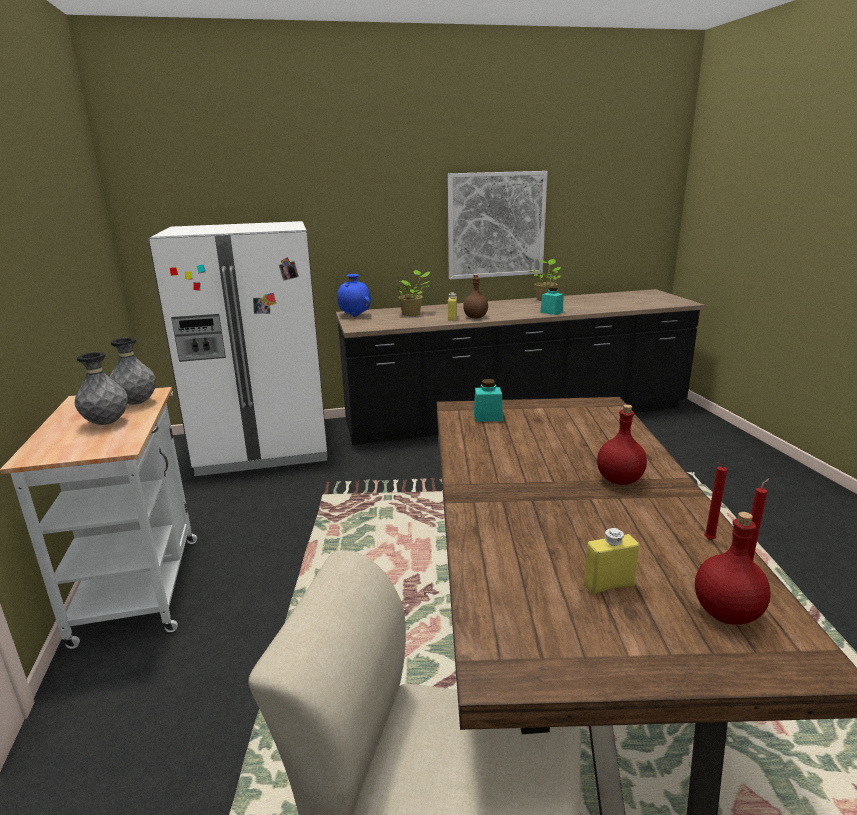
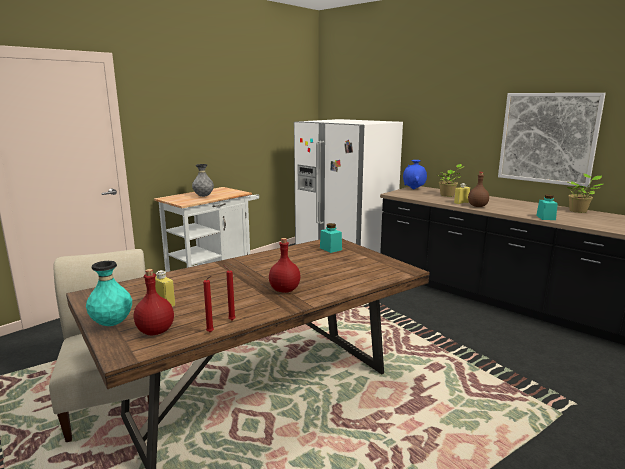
camera: 55 degrees right, 5 degrees down
grey vase [109,337,156,405] -> none
none -> turquoise vase [86,261,132,326]

